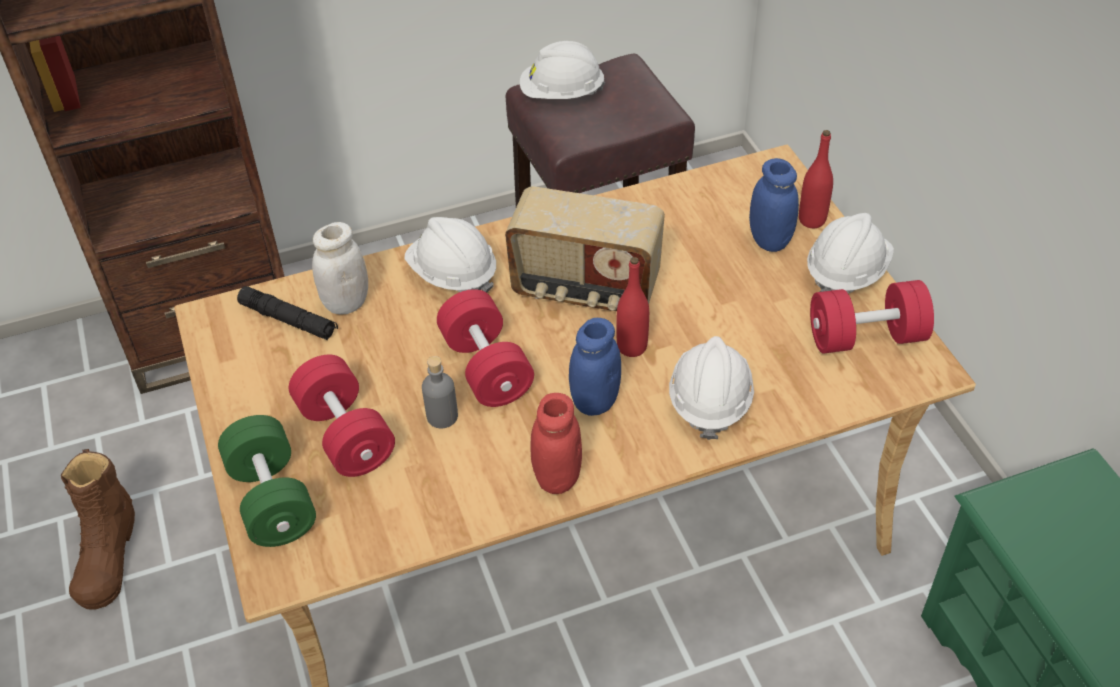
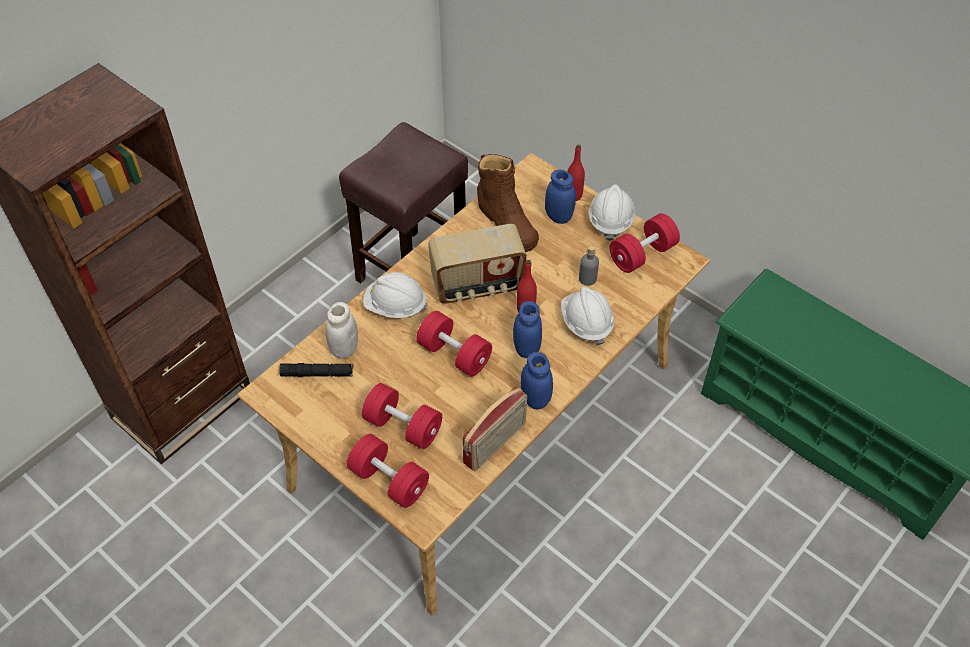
camera: 30 degrees left, 5 degrees up
brown boot [61,449,135,610] -> brown boot moved to [477,154,539,252]
green dumbbell [218,415,316,547] -> red dumbbell [347,434,429,508]
grey bottle [422,356,458,429] -> grey bottle moved to [579,245,599,286]
white hard hat [520,41,605,99] -> none
red jar [530,393,582,494] -> blue jar [521,352,553,409]
none -> radio [462,387,527,471]

